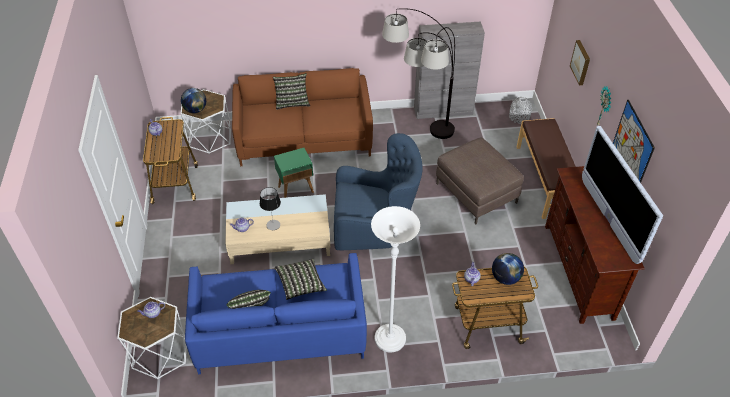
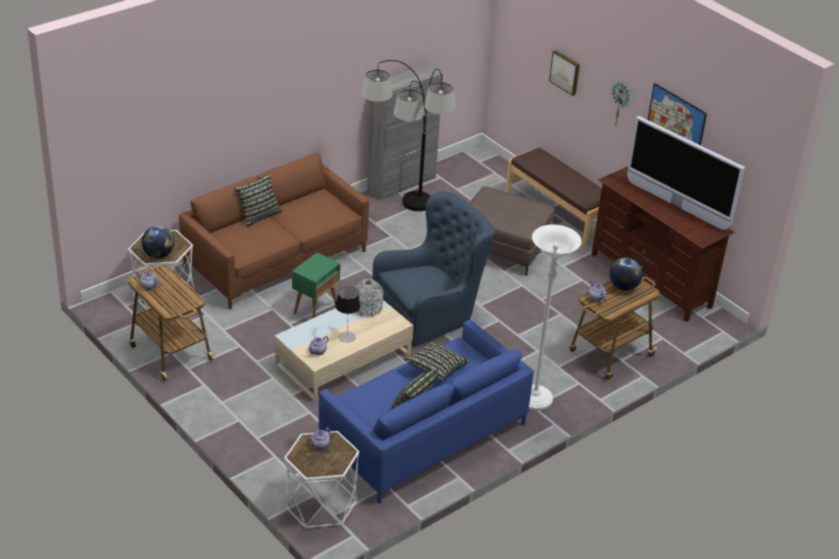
camera: 35 degrees left, 10 degrees down
grey vase [509,97,532,124] -> grey vase moved to [355,279,384,317]

